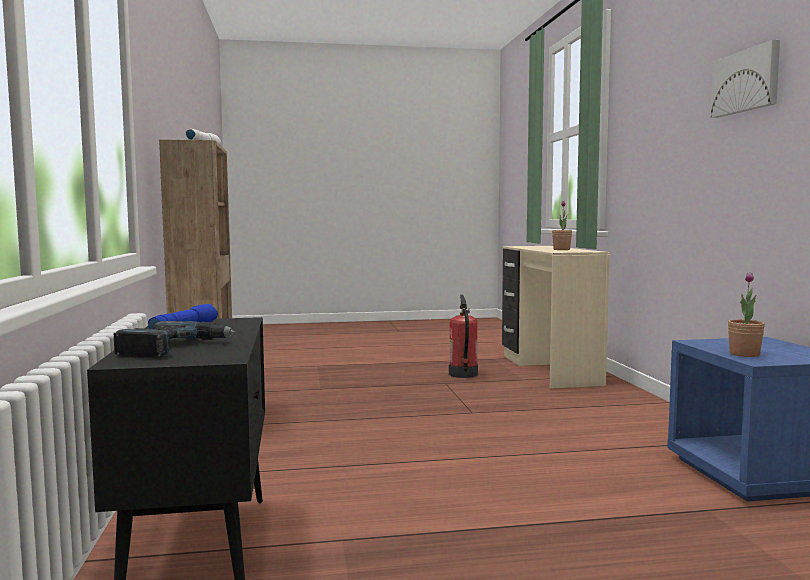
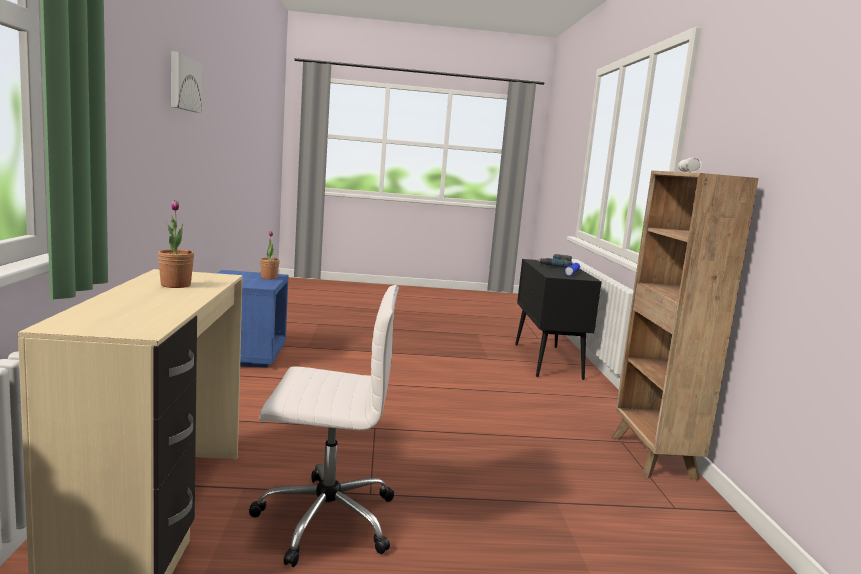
camera: 175 degrees left, 5 degrees up
fire extinguisher [449,294,478,378] -> white office chair [249,285,399,567]

